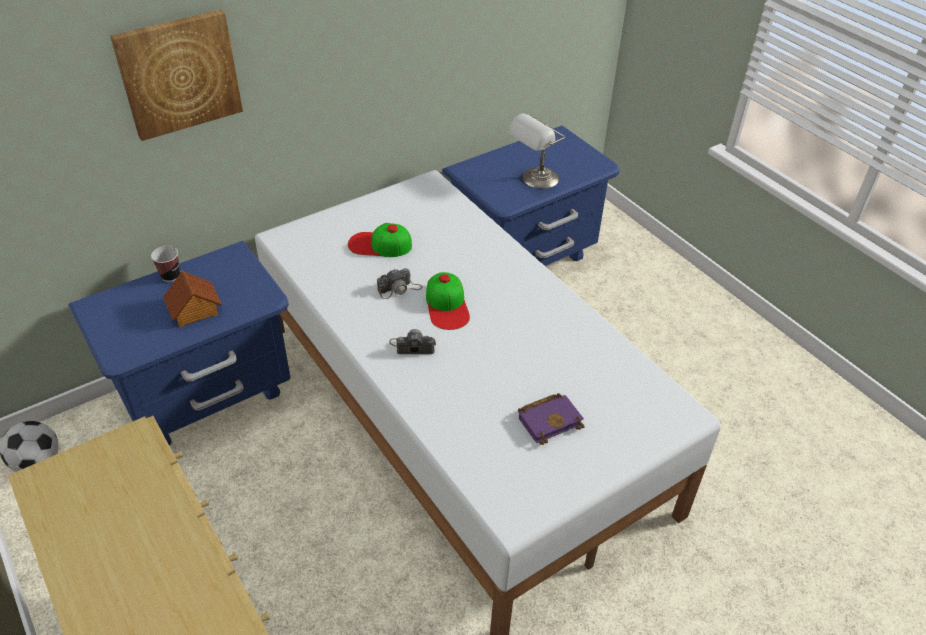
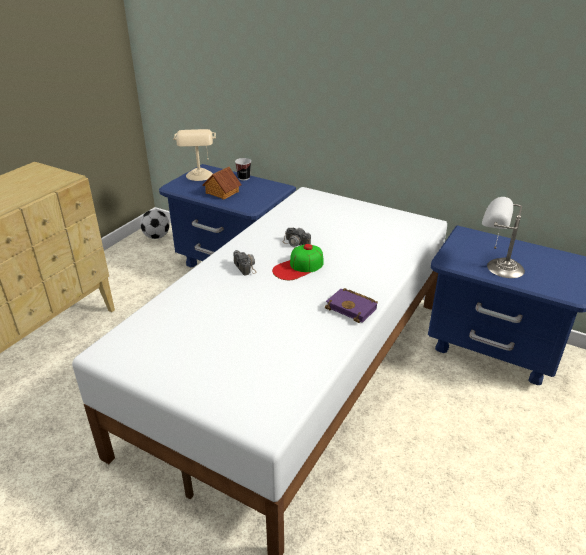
camera: 65 degrees right, 10 degrees down
picture [110,9,243,141] -> none
cap [348,223,412,257] -> none
purple book [518,393,584,445] -> purple book moved to [325,288,378,323]
none -> beige table lamp [173,129,216,181]

